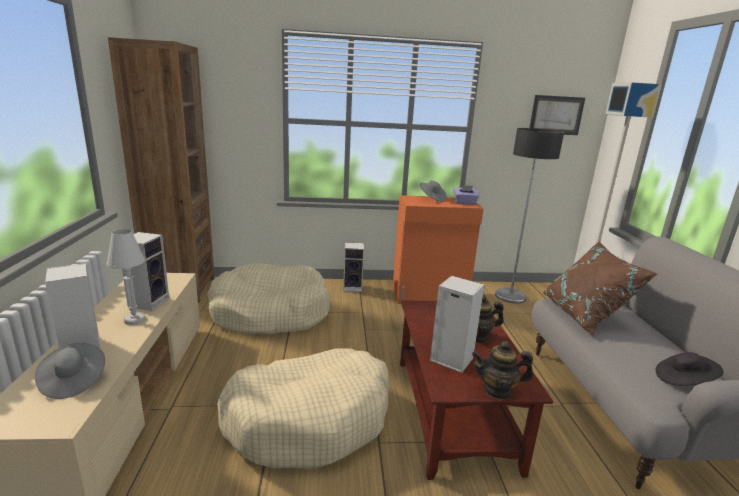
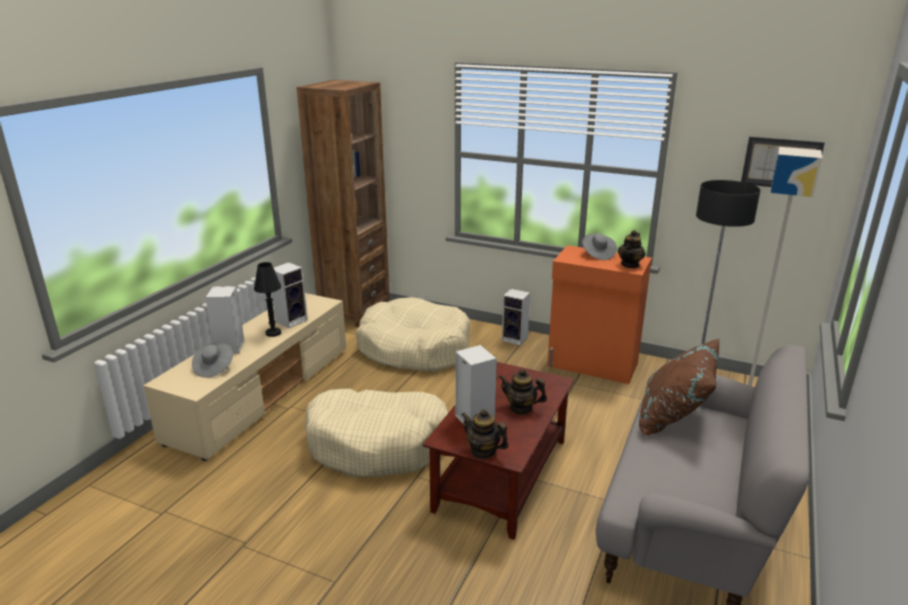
camera: 30 degrees right, 5 degrees up
white table lamp [107,229,145,325] -> black table lamp [254,262,281,337]
purple tissue box [453,185,479,205] -> teapot [618,230,645,268]
black hat [656,352,724,386] -> none

